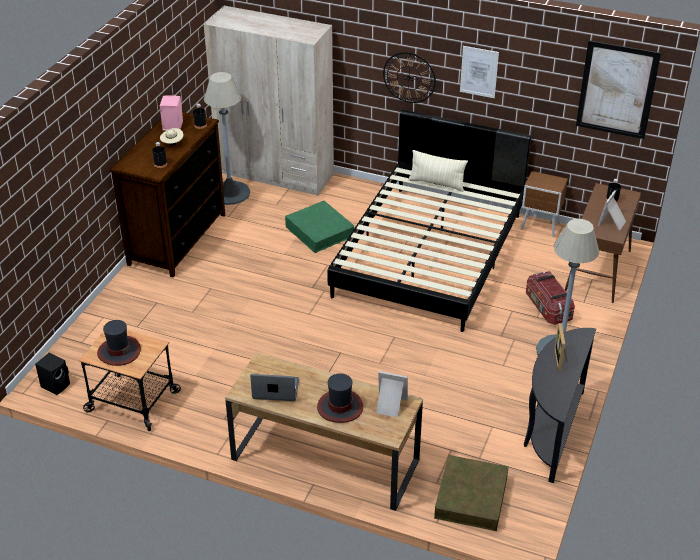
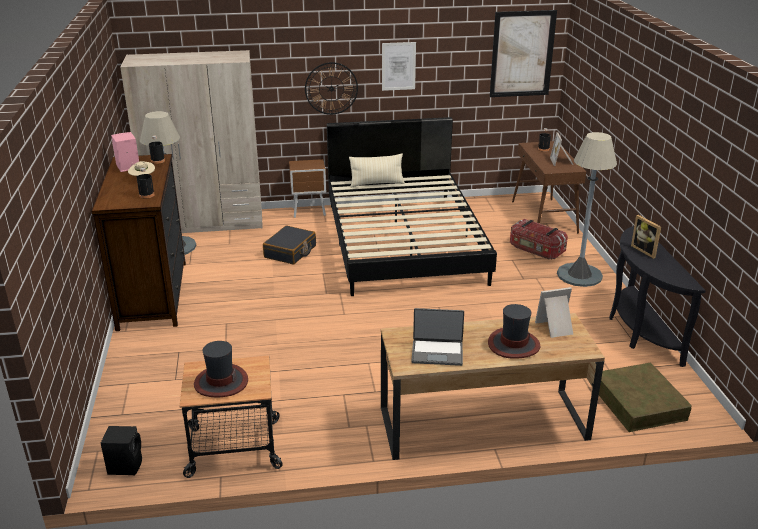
camera: 30 degrees left, 10 degrees down
laptop [250,374,299,401] -> laptop turned 150 degrees counterclockwise [411,308,464,366]
green storage box [285,201,354,253] -> black suitcase [263,226,316,264]
brown nightstand [521,171,568,237] -> brown nightstand moved to [289,159,326,218]

